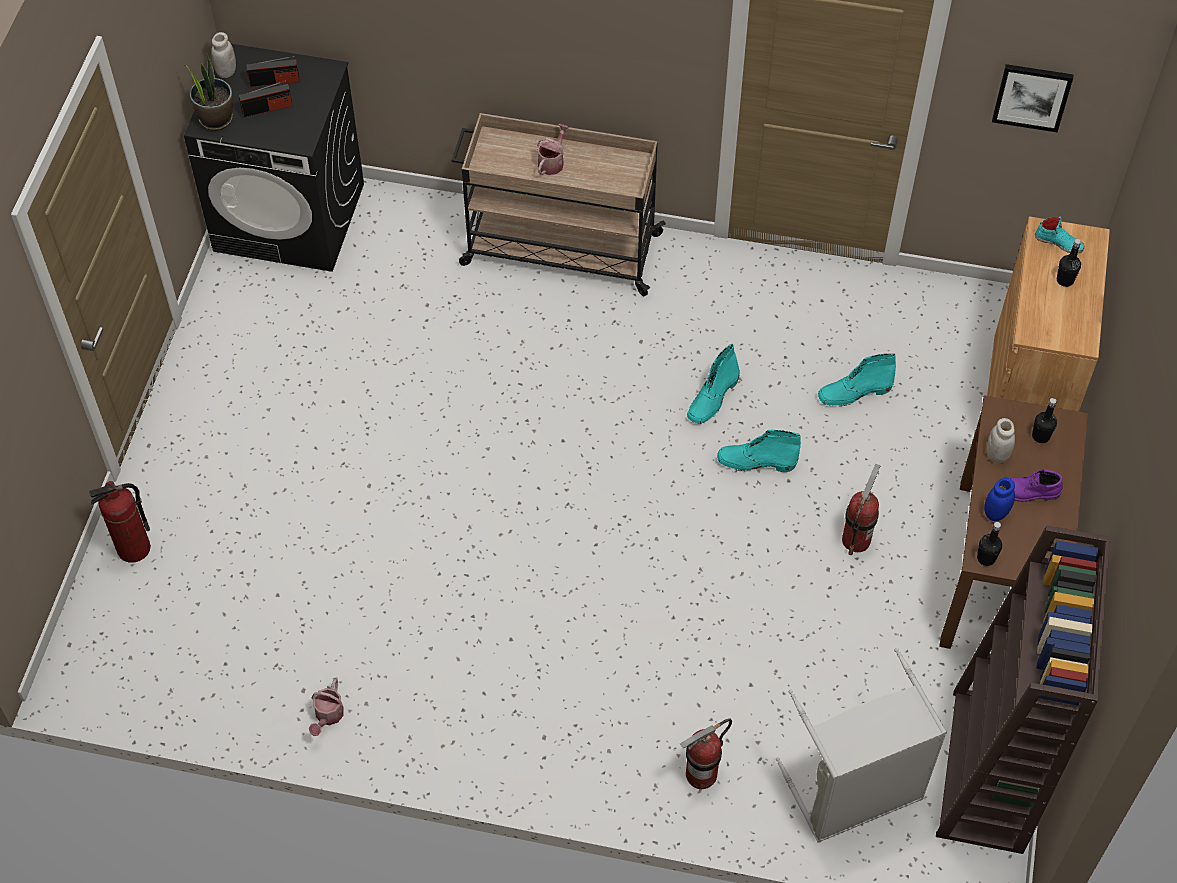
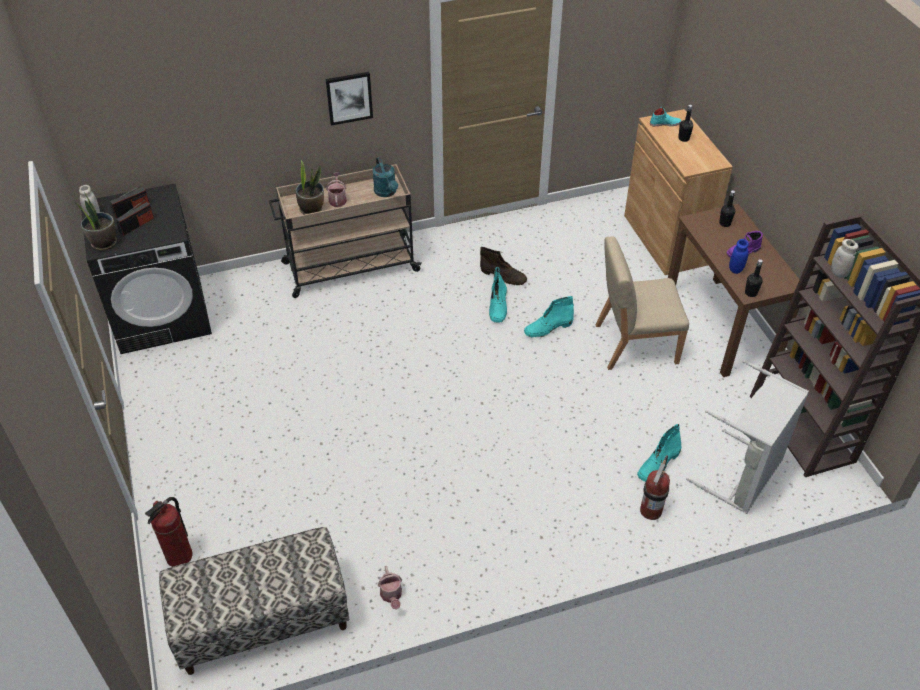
camera: 30 degrees left, 10 degrees down
turquoise boot [818,353,896,406] -> turquoise boot moved to [637,424,682,482]
fire extinguisher [842,464,880,555] -> beige chair [595,237,689,370]
white jar [987,418,1015,463] -> white jar moved to [831,239,859,278]
picture [992,64,1074,132] -> picture moved to [325,72,373,126]
none -> bench [159,527,349,675]
none -> potted plant [296,160,324,214]
none -> turquoise watering can [372,157,398,197]
none -> brown boot [480,247,527,285]

